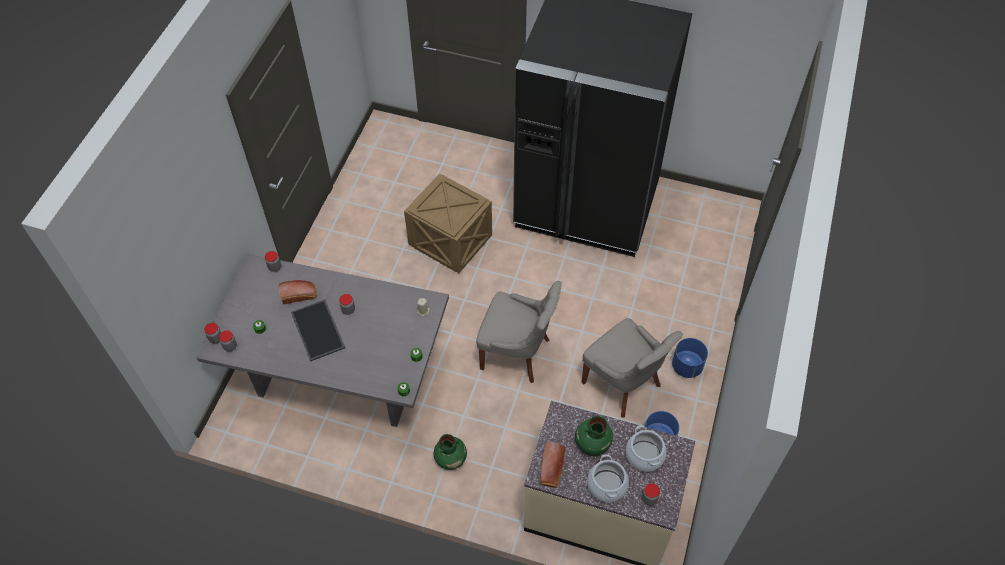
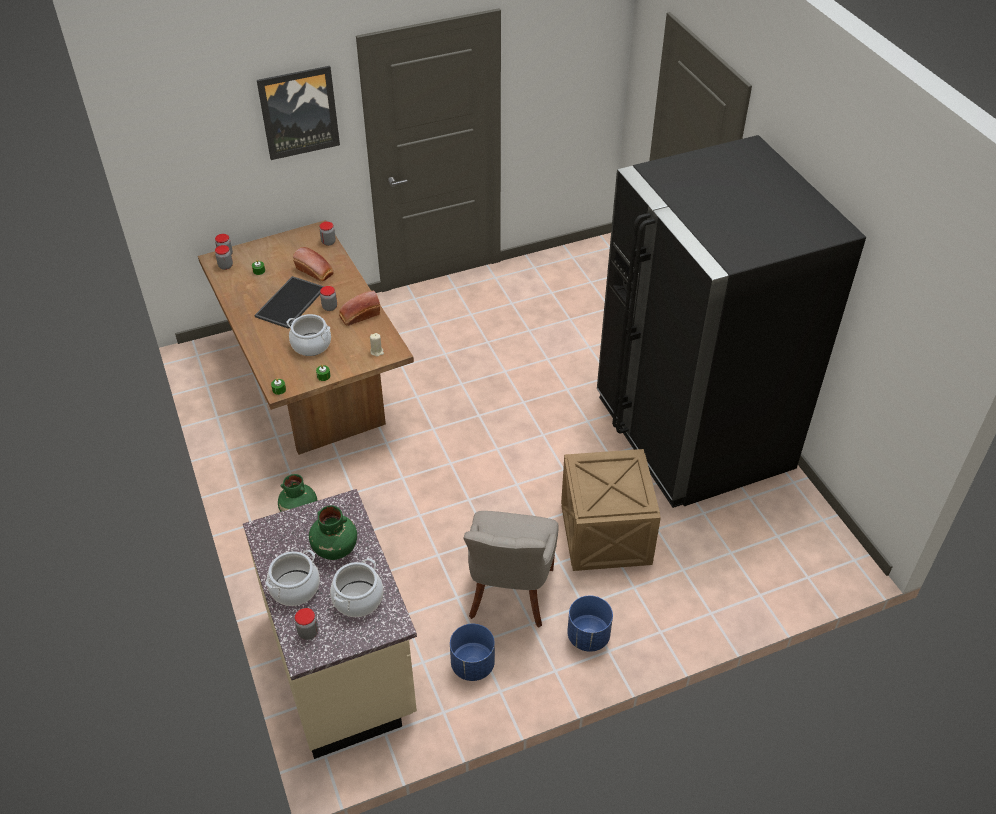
camera: 50 degrees right, 10 degrees down
grey dining table [197,253,449,427] -> brown dining table [198,220,414,455]
crate [404,173,492,273] -> crate moved to [561,449,661,571]
grey chair [476,281,562,383] -> none
bread [539,442,566,488] -> bread moved to [339,291,380,326]
none -> picture [257,66,340,160]
none -> cooking pot [286,314,331,356]

